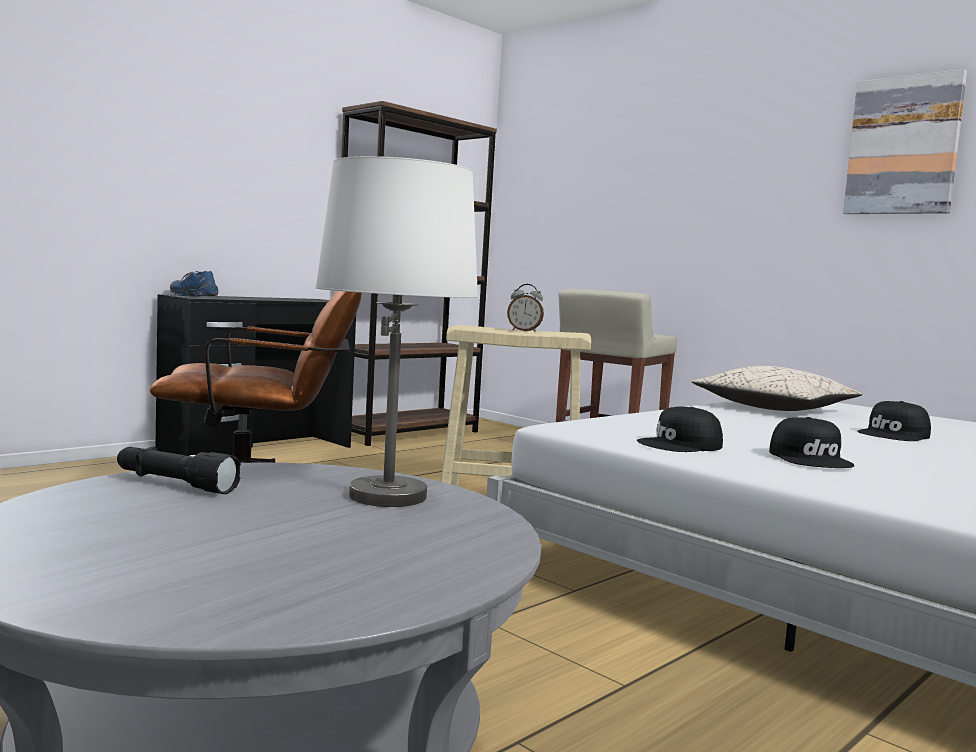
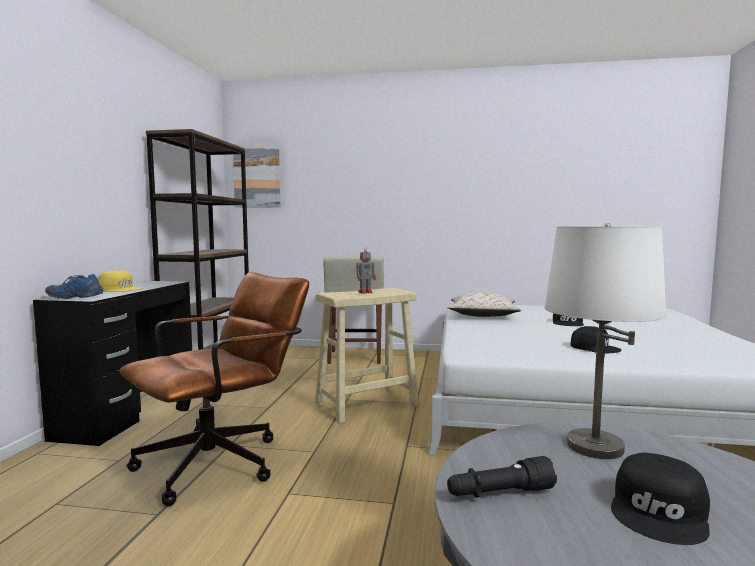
camera: 35 degrees left, 0 degrees up
alarm clock [507,284,544,332] -> toy robot [356,246,376,294]
black cap [637,407,723,452] -> black cap moved to [611,453,710,545]
picture [843,69,967,214] -> picture moved to [233,142,280,208]
none -> yellow cap [98,270,142,292]

